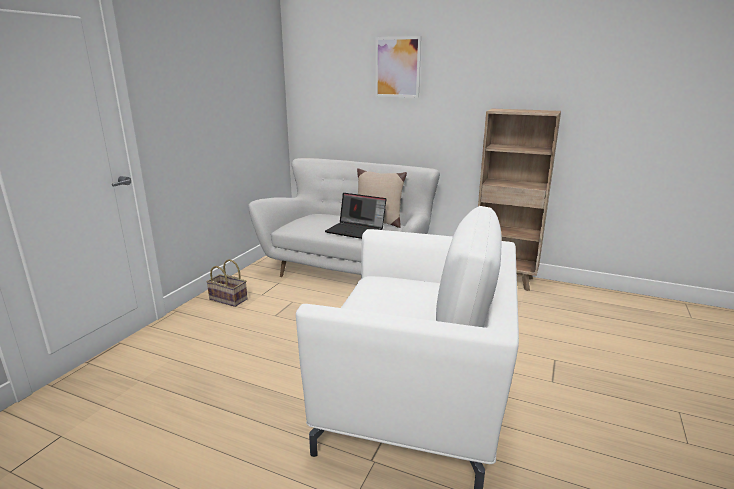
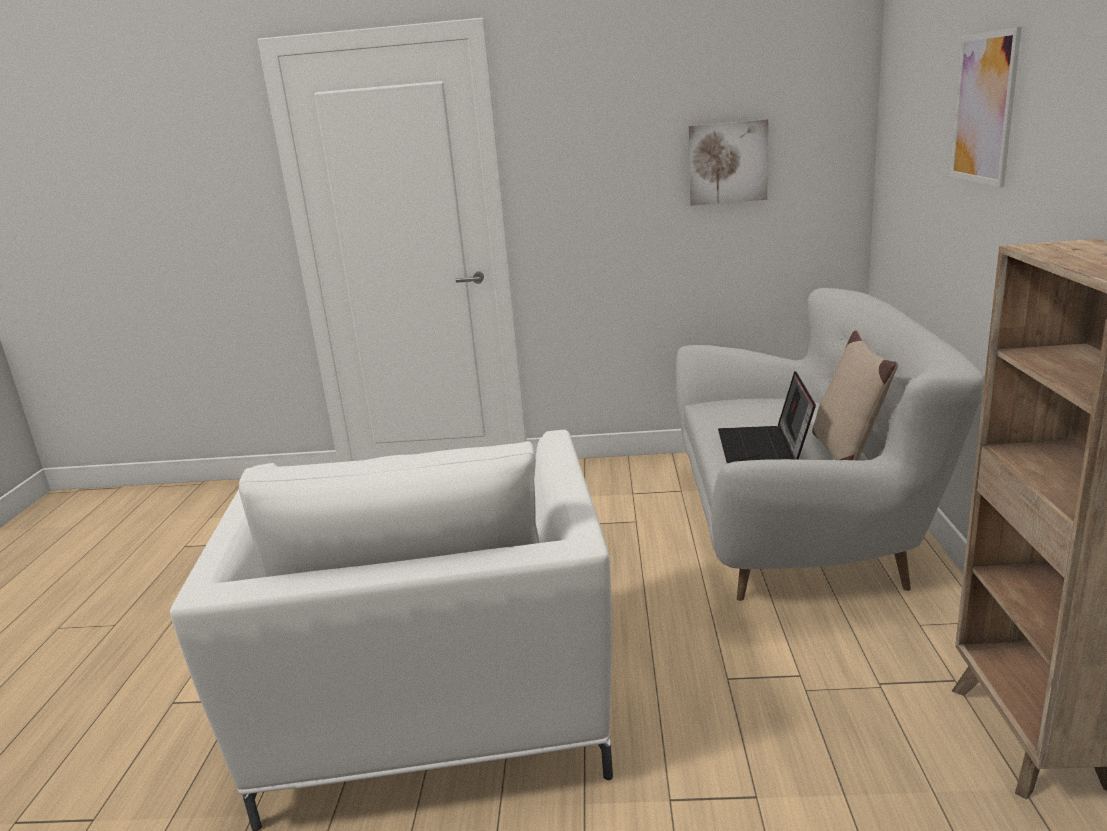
camera: 70 degrees right, 0 degrees up
basket [206,259,248,307] -> none
none -> picture [689,119,768,206]

